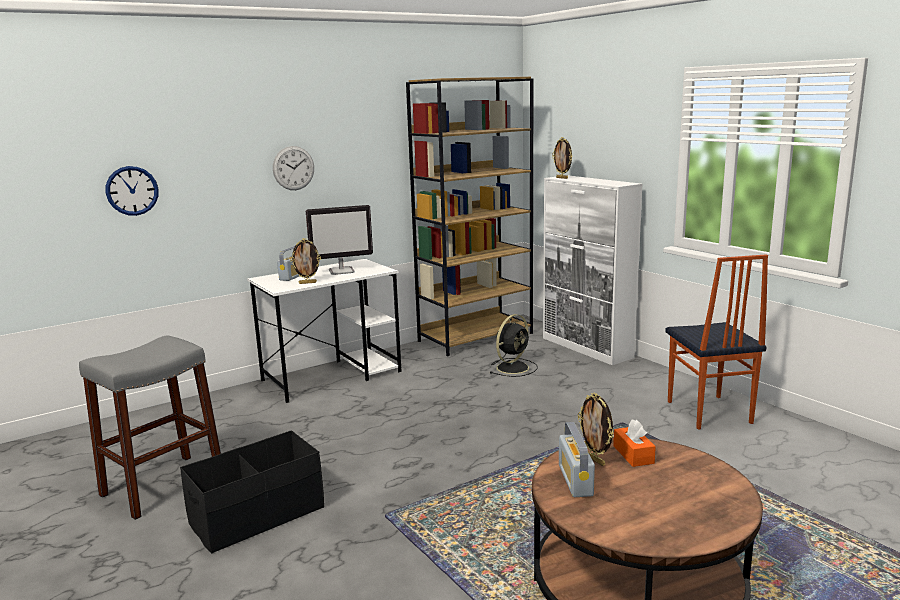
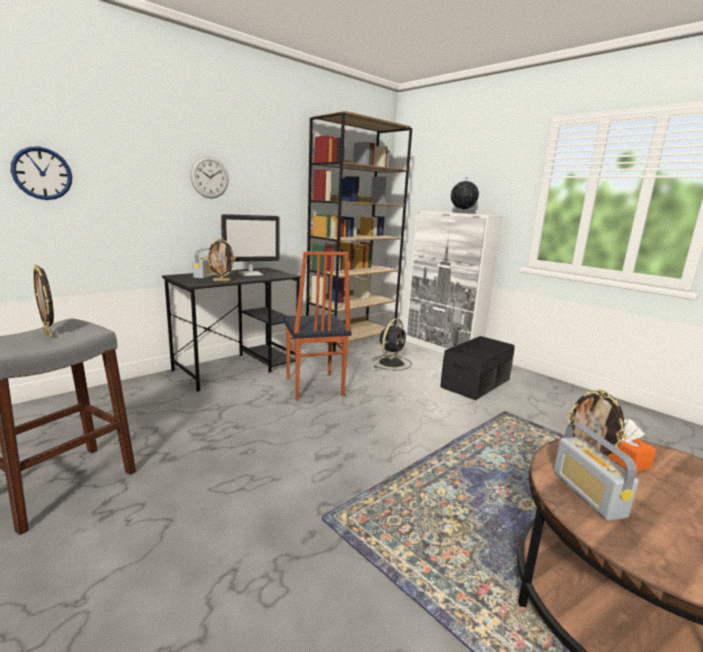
camera: 10 degrees left, 0 degrees up
black storage box [180,430,324,554] -> black storage box moved to [440,336,515,400]
white desk [247,259,402,403] -> black desk [162,267,301,392]
picture frame [552,137,572,179] -> picture frame moved to [33,264,54,338]
chair [666,254,768,430] -> chair moved to [283,251,352,401]
none -> globe [451,177,479,212]

